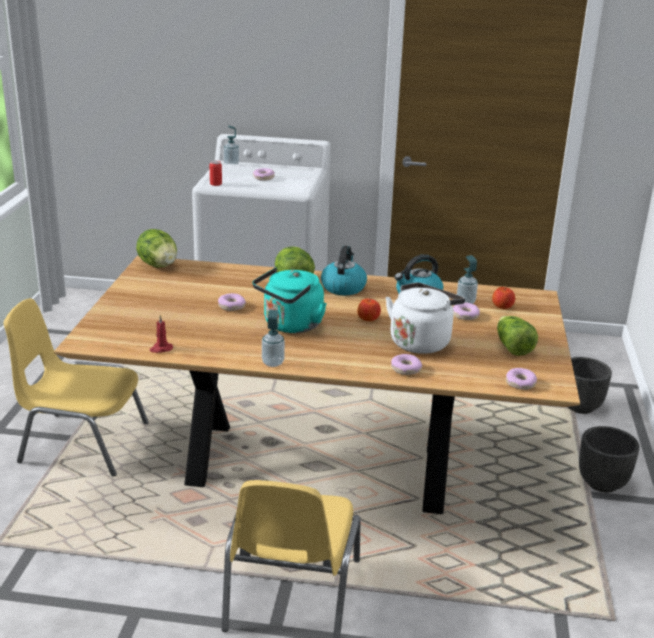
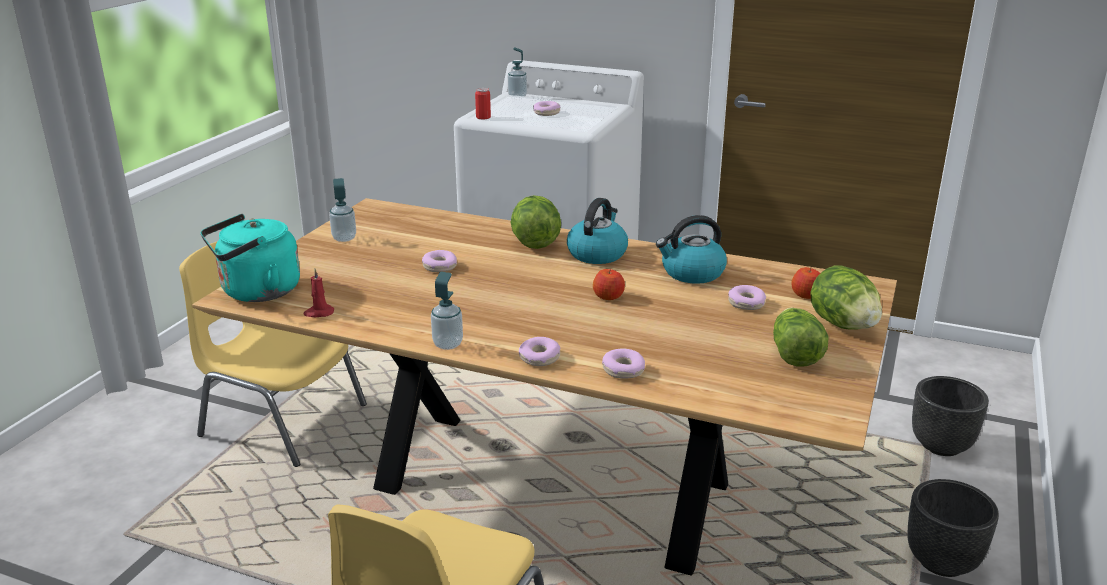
camera: 15 degrees right, 0 degrees up
lettuce [136,229,177,267] -> lettuce moved to [810,265,882,329]
turquoise kettle [252,267,327,333] -> turquoise kettle moved to [201,214,300,302]
white kettle [385,282,465,354] -> none
soap dispenser [457,255,478,304] -> soap dispenser moved to [329,178,356,242]
donut [506,368,537,390] -> donut moved to [519,337,560,366]

